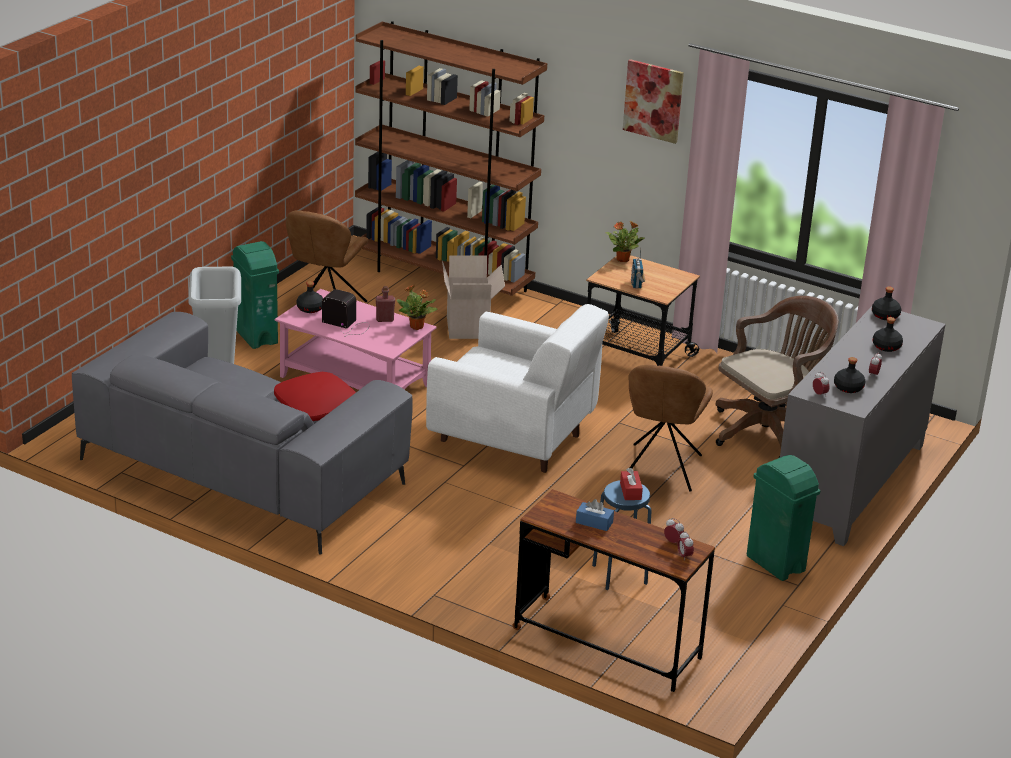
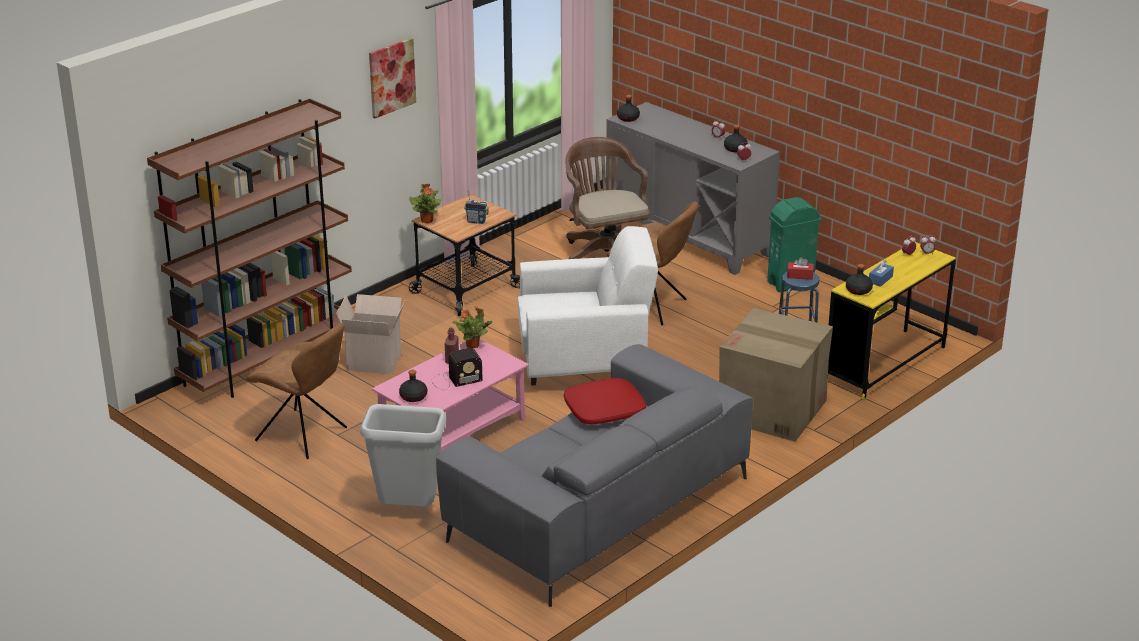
camera: 75 degrees left, 0 degrees up
green trash can [231,241,279,349] -> none
radio [322,289,369,336] -> radio turned 150 degrees counterclockwise [432,348,483,390]
white armchair [426,304,609,473] -> white armchair turned 45 degrees clockwise [518,226,658,386]
brown desk [513,489,715,692] -> yellow desk [828,242,956,400]
black bottle [873,317,903,352] -> black bottle moved to [846,264,873,295]
none -> cardboard box [719,308,833,442]

